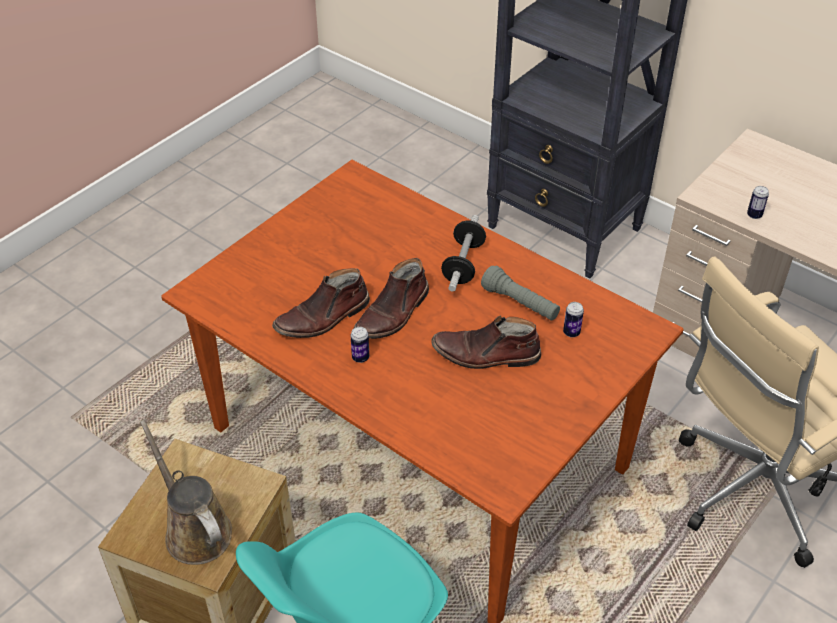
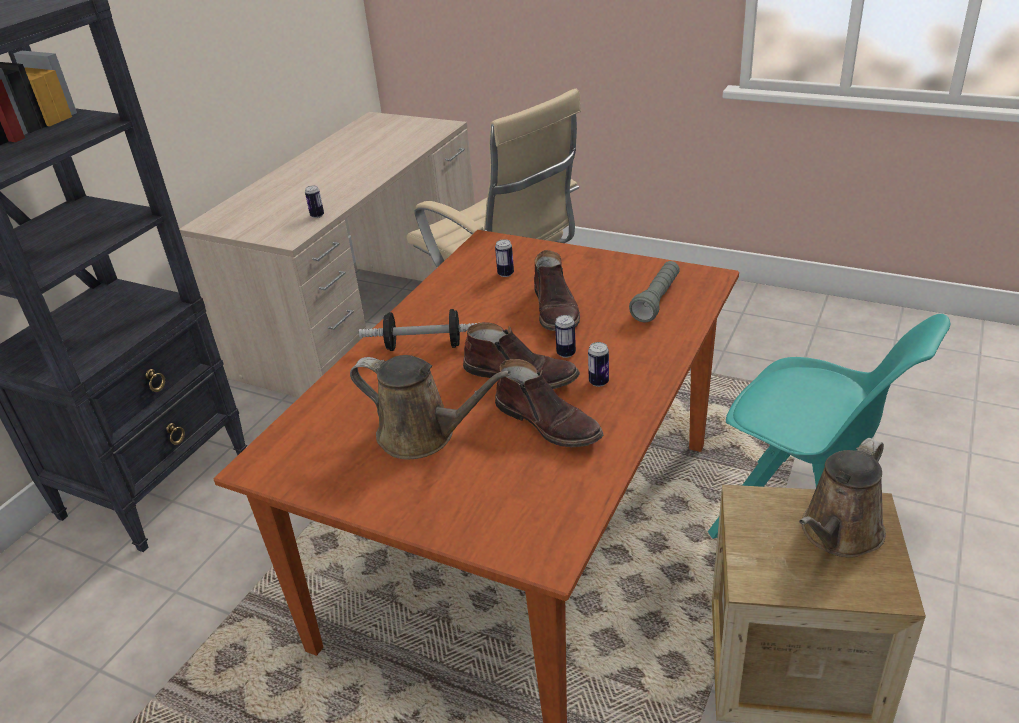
camera: 100 degrees left, 10 degrees down
grey flashlight [481,266,560,321] -> grey flashlight moved to [629,261,680,323]
none -> brown watering can [350,355,511,459]
none -> can [555,315,576,358]

